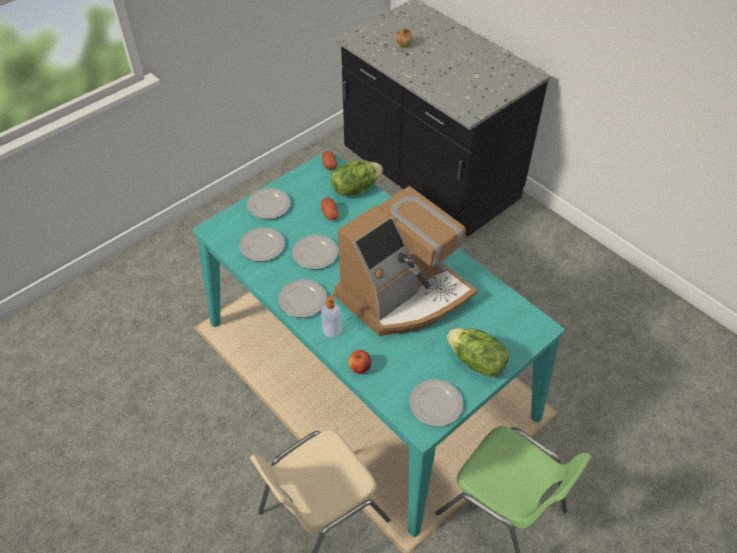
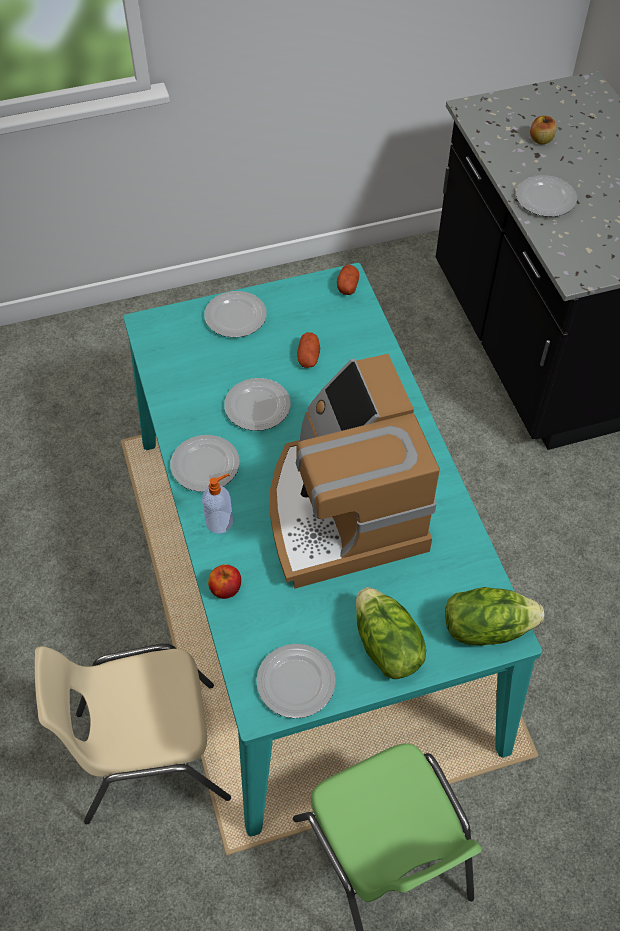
camera: 25 degrees right, 5 degrees up
plate [239,227,285,261] -> plate moved to [516,175,577,217]
lettuce [331,160,383,196] -> lettuce moved to [445,587,544,646]
coffee machine [334,186,477,336] -> coffee machine turned 90 degrees clockwise [270,354,440,589]

